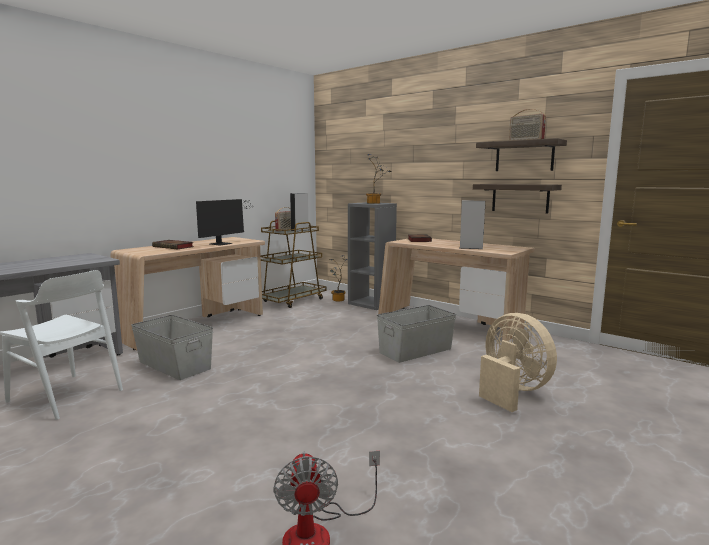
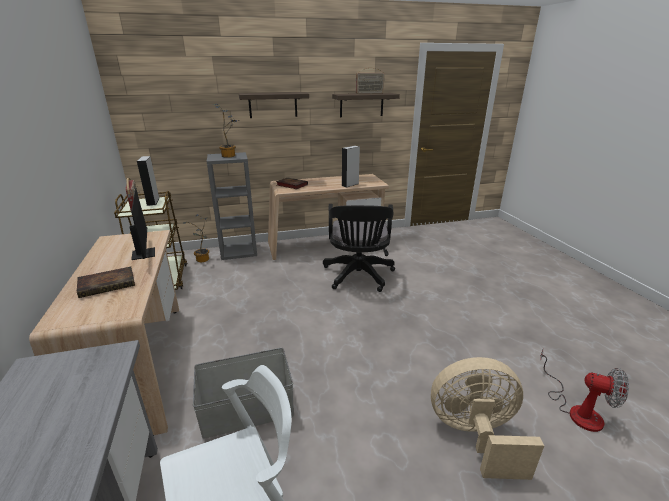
camera: 55 degrees left, 15 degrees up
grey storage box [377,305,456,363] -> black office chair [323,204,395,292]
shelf [473,184,562,214] -> shelf moved to [239,92,309,118]
beige fan [479,313,557,412] -> beige fan moved to [431,357,544,480]

